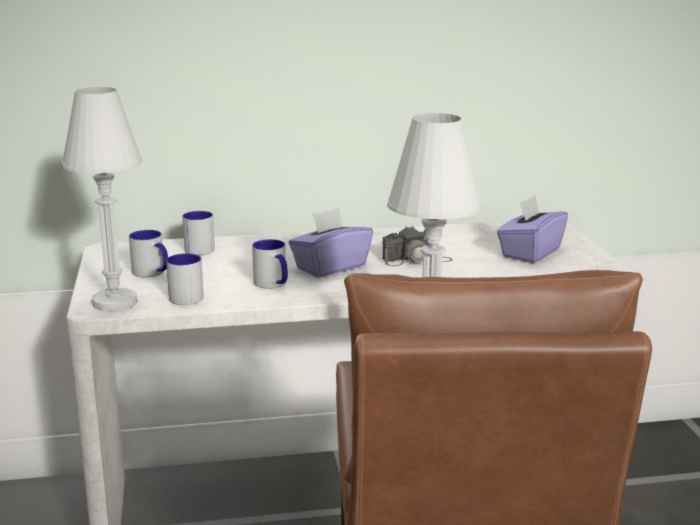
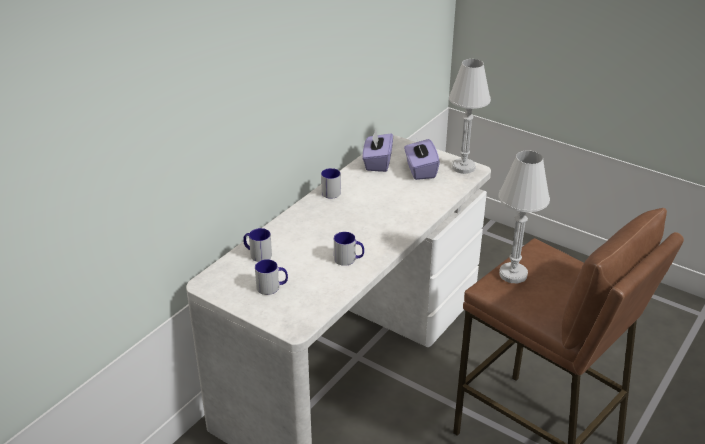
camera: 45 degrees left, 15 degrees up
white table lamp [62,87,142,312] -> white table lamp moved to [449,59,491,174]
mug [166,253,204,305] -> mug moved to [321,168,341,199]
purple tissue box [288,208,373,278] -> purple tissue box moved to [363,129,393,172]
camera [382,226,453,266] -> none

